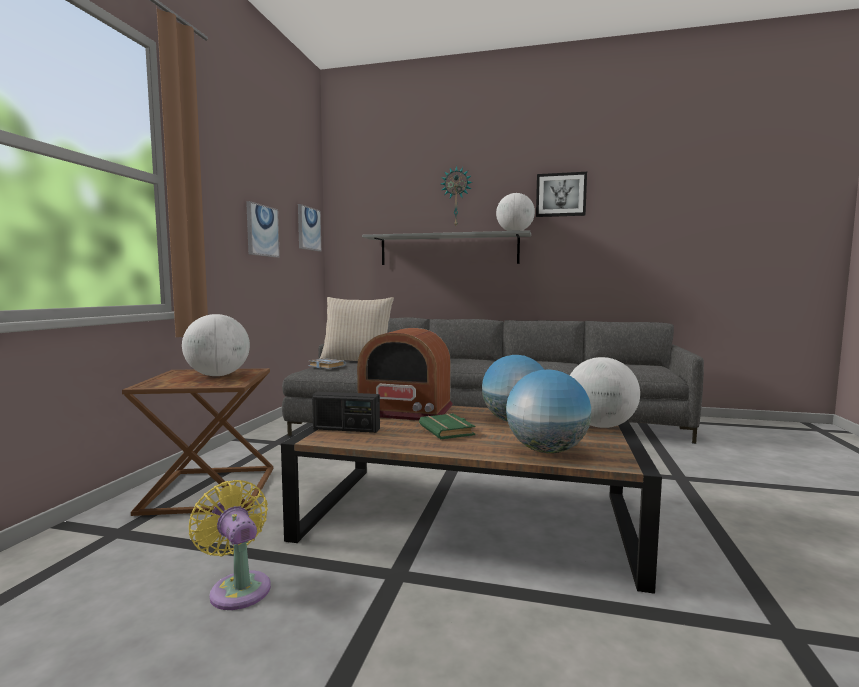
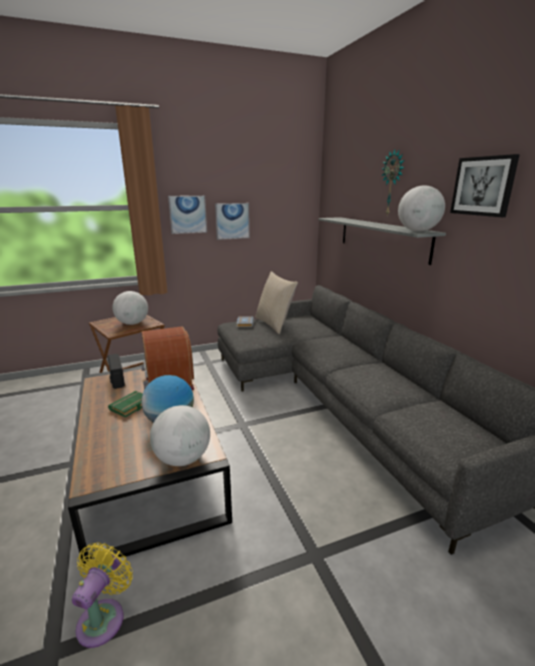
camera: 55 degrees right, 15 degrees up
yellow fan [189,480,271,610] -> yellow fan moved to [72,542,133,648]
picture [298,204,321,252] -> picture moved to [168,195,207,234]
globe [506,369,591,453] -> none

